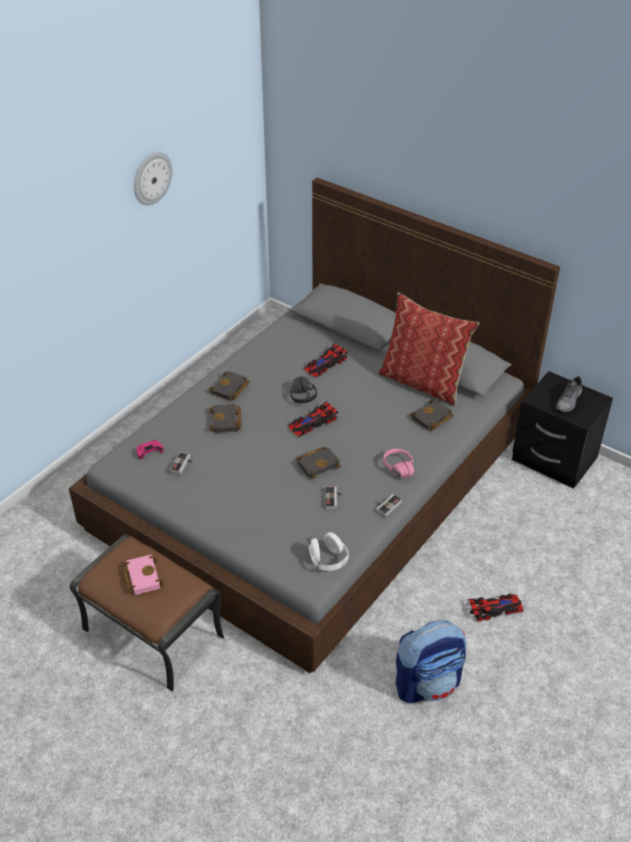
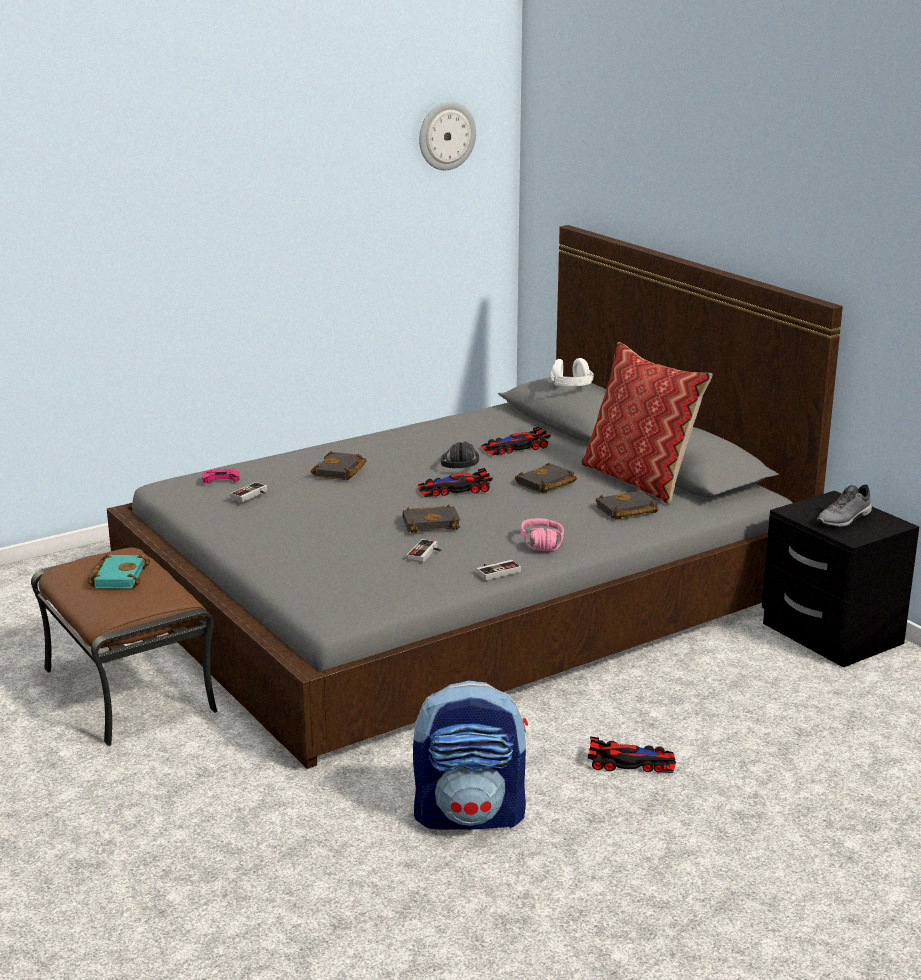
camera: 20 degrees right, 20 degrees down
pink book [122,555,165,595] -> turquoise book [88,554,150,589]
wall clock [134,152,172,205] -> wall clock moved to [419,101,476,170]
black book [209,371,250,401] -> black book moved to [515,463,577,493]
white headphones [308,532,349,571] -> white headphones moved to [551,358,594,386]

